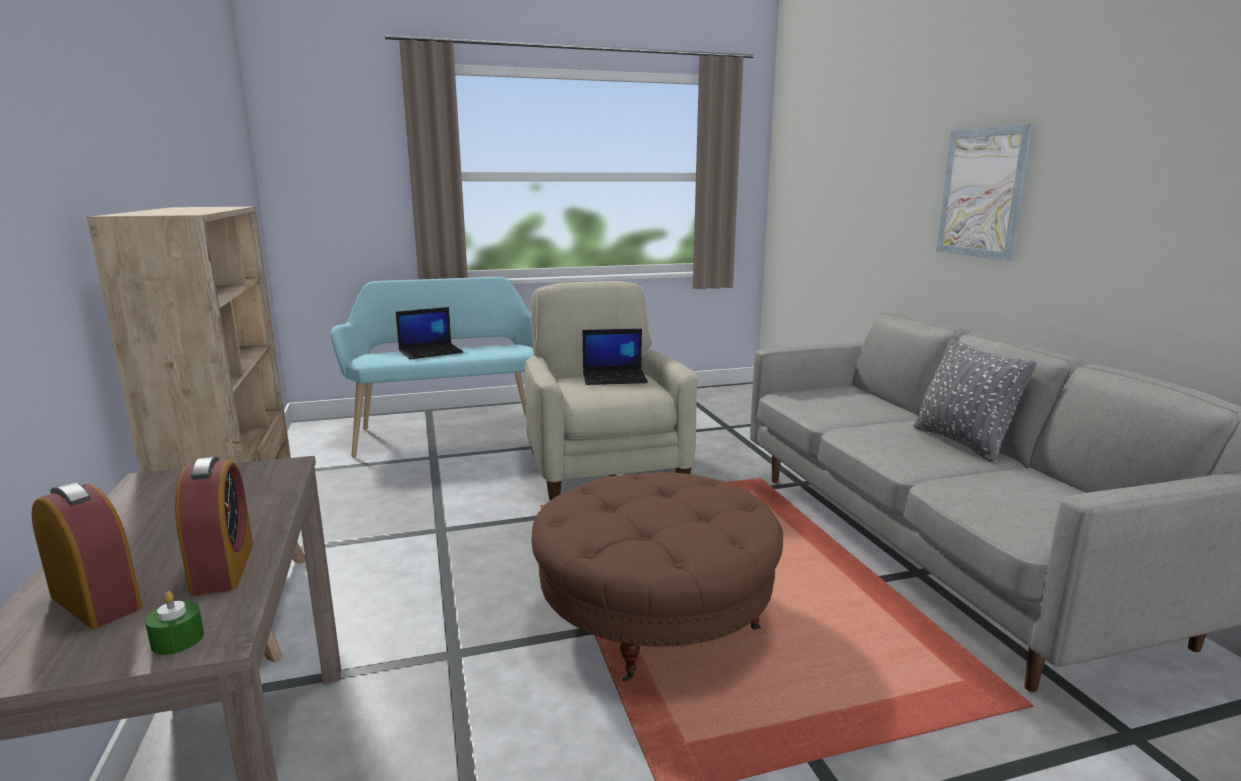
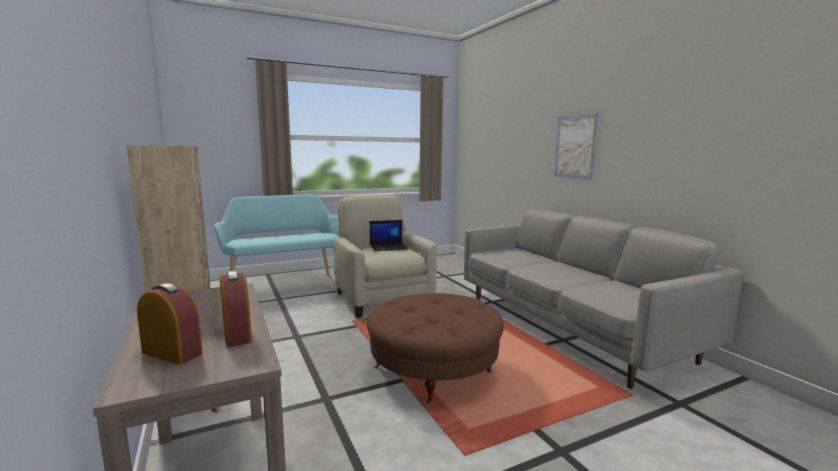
camera: 10 degrees left, 5 degrees down
green candle [145,591,204,655] -> none
laptop [396,307,463,359] -> none
grey pillow [914,339,1037,463] -> none

